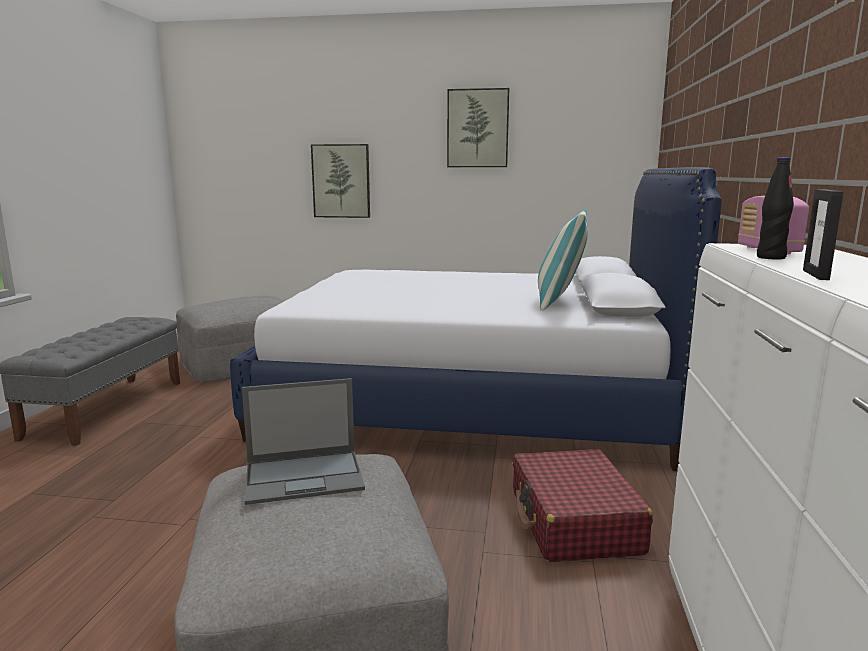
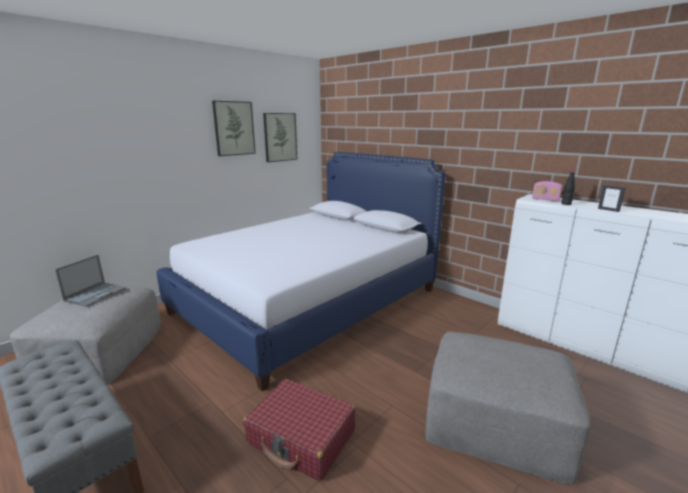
camera: 55 degrees left, 5 degrees up
laptop [242,378,365,505] -> laptop moved to [55,255,126,307]
picture [311,144,370,218] -> picture moved to [263,113,297,162]
red suitcase [513,449,653,562] -> red suitcase moved to [243,379,355,481]
pillow [538,209,588,310] -> none

